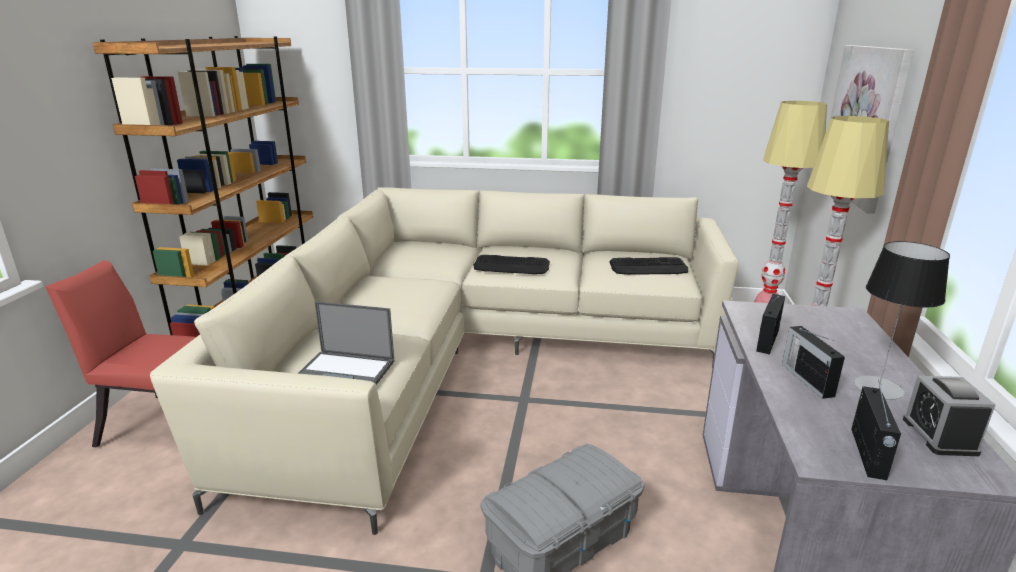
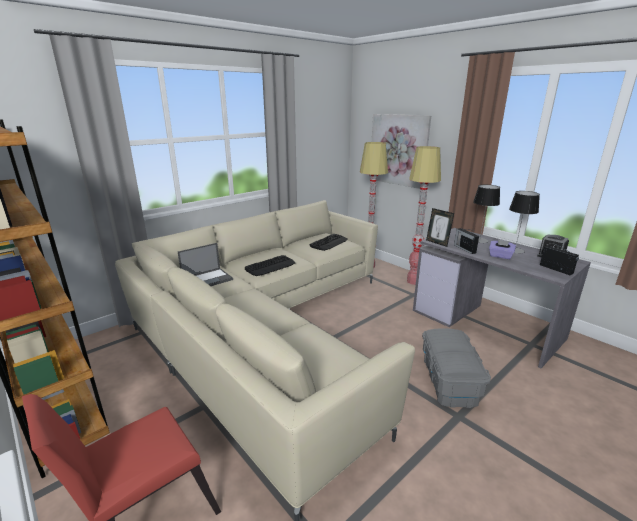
camera: 50 degrees left, 0 degrees up
laptop [298,301,395,385] -> laptop moved to [178,243,233,286]
radio [782,326,845,399] -> purple tissue box [489,239,516,259]
none -> picture frame [426,208,454,247]
none -> table lamp [473,185,500,243]

